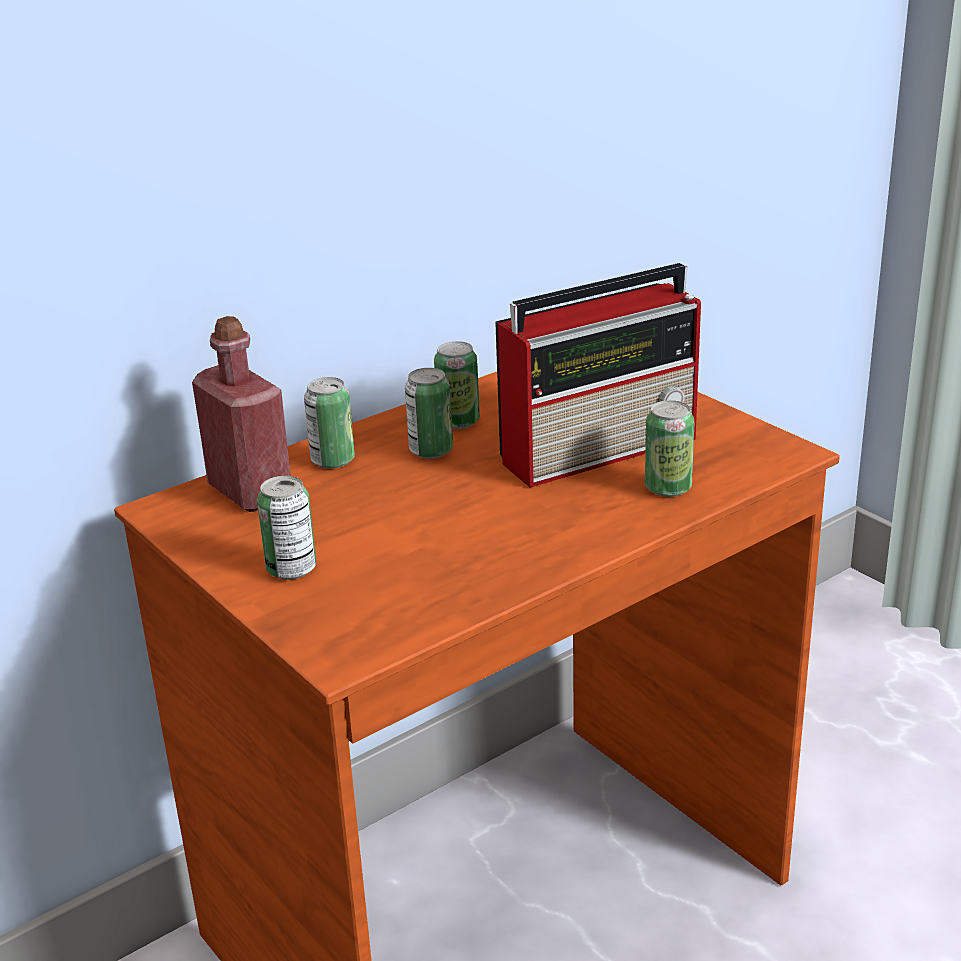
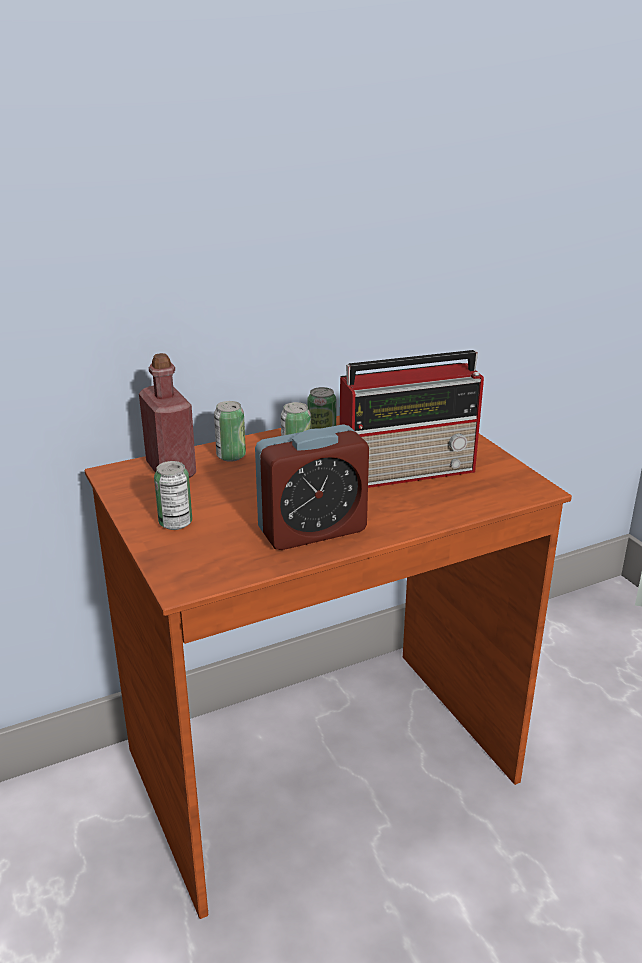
camera: 10 degrees right, 0 degrees up
can [645,400,695,497] -> none
none -> alarm clock [255,425,369,550]

